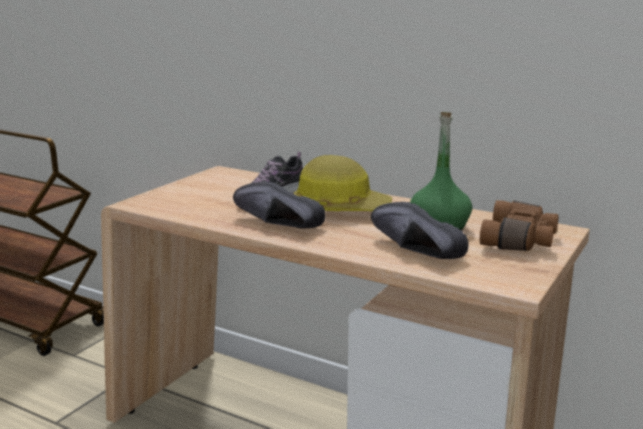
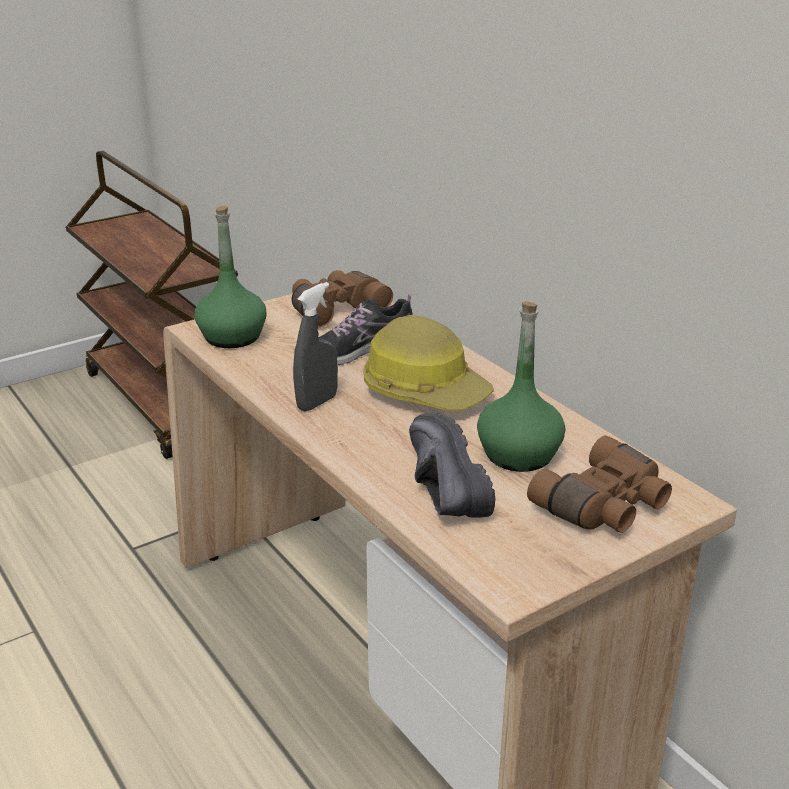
camera: 25 degrees right, 10 degrees up
black shoe [233,181,326,228] -> grey spray bottle [293,282,338,411]
none -> green bottle [195,206,267,348]
none -> brown binoculars [292,270,393,327]

